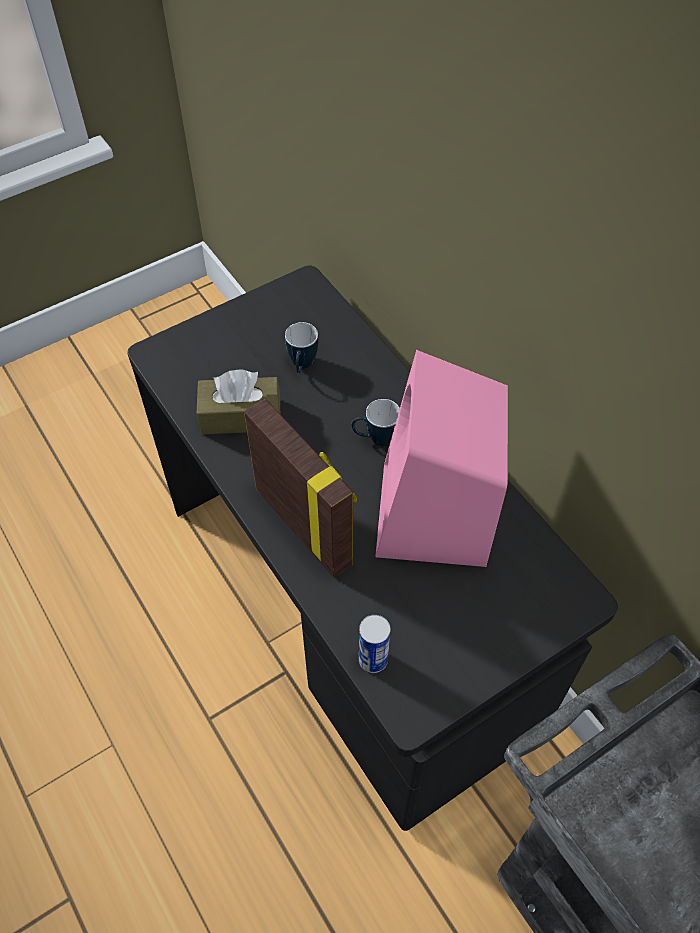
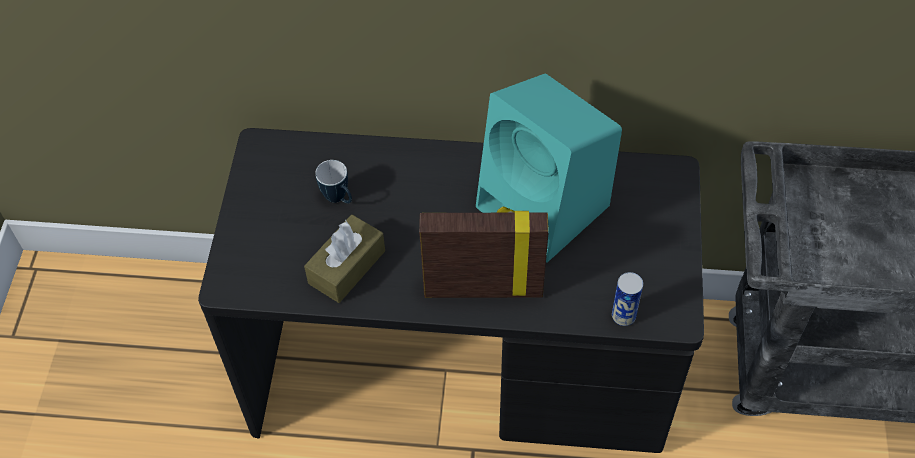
camera: 50 degrees left, 0 degrees up
mug [351,399,400,446] -> none
pink speaker [375,350,508,567] -> turquoise speaker [476,74,622,263]

